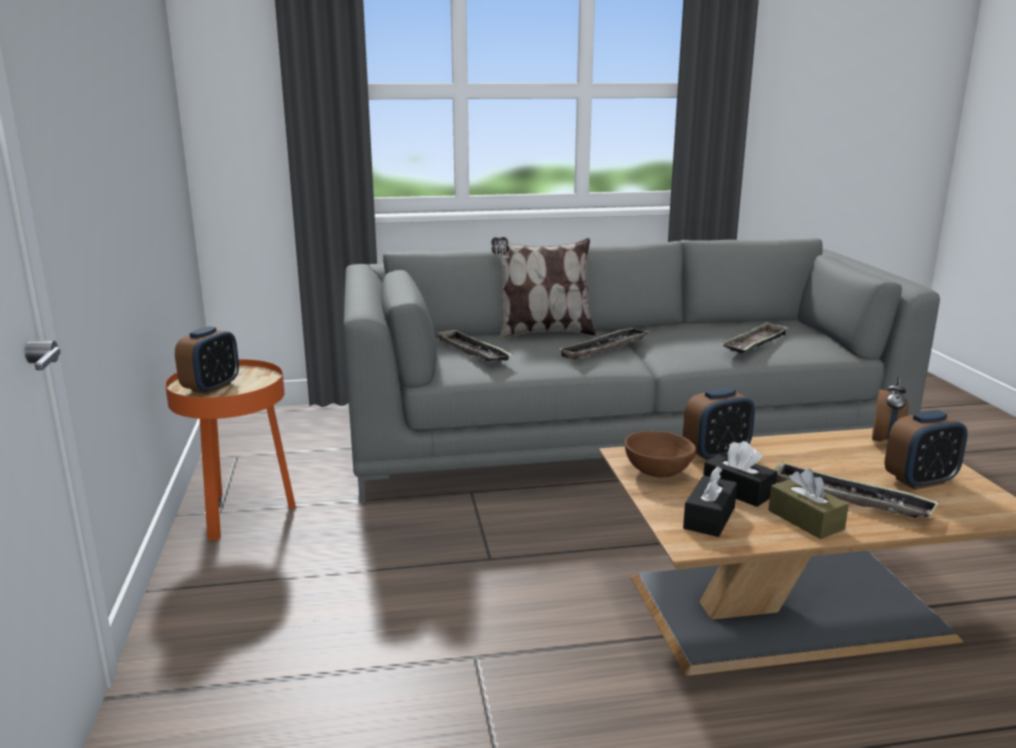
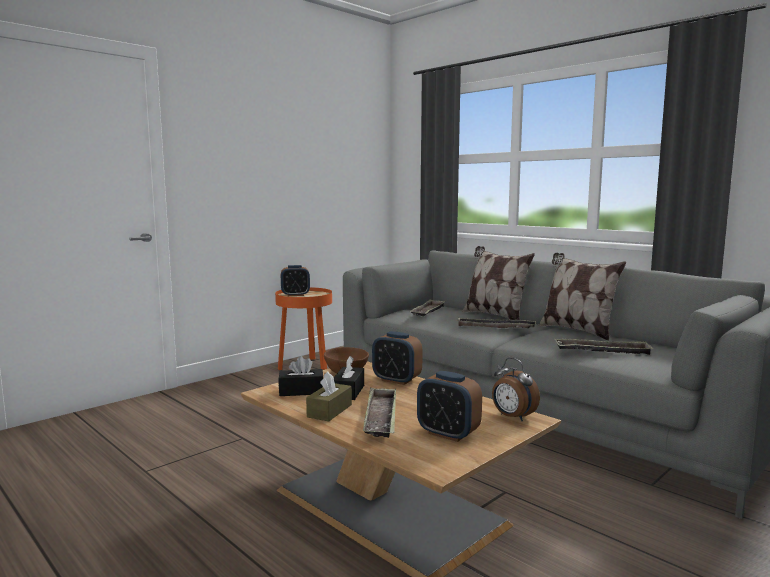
camera: 55 degrees right, 10 degrees down
alarm clock [872,375,909,441] -> alarm clock turned 60 degrees clockwise [492,358,540,421]
none -> pillow [538,252,626,340]

